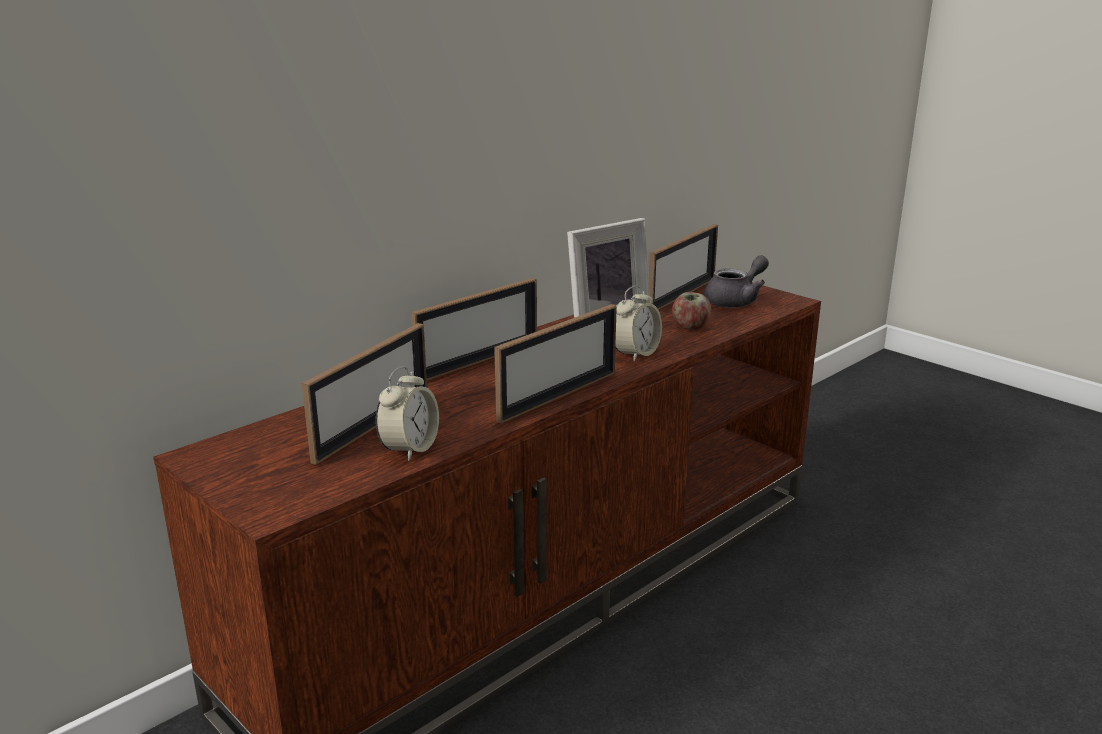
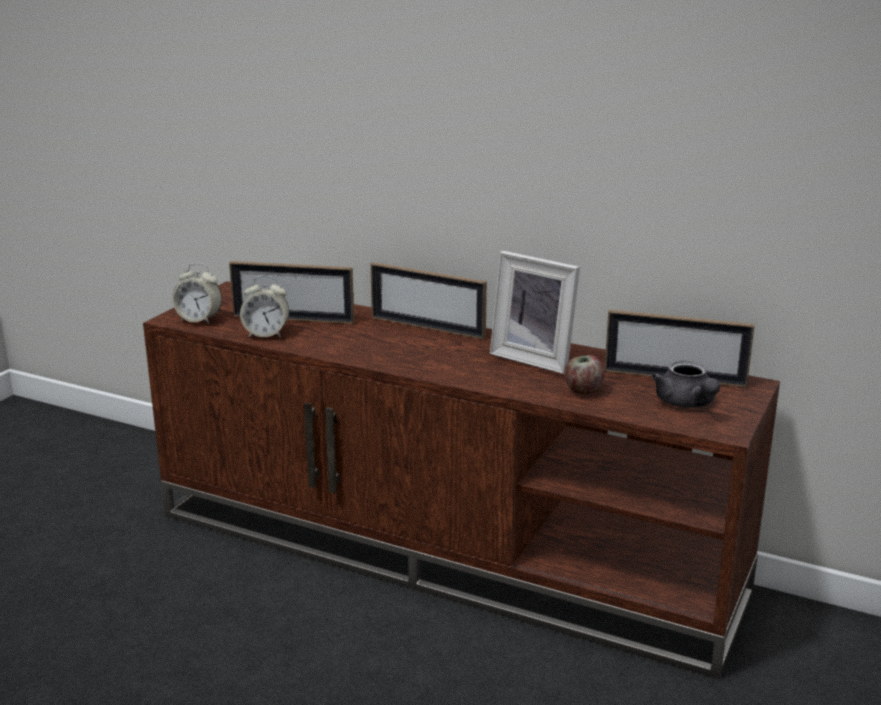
camera: 70 degrees right, 0 degrees up
picture frame [494,304,617,424] -> none
alarm clock [615,286,662,362] -> alarm clock moved to [172,263,222,324]
grey teapot [704,256,769,308] -> grey teapot turned 45 degrees clockwise [652,361,720,408]

